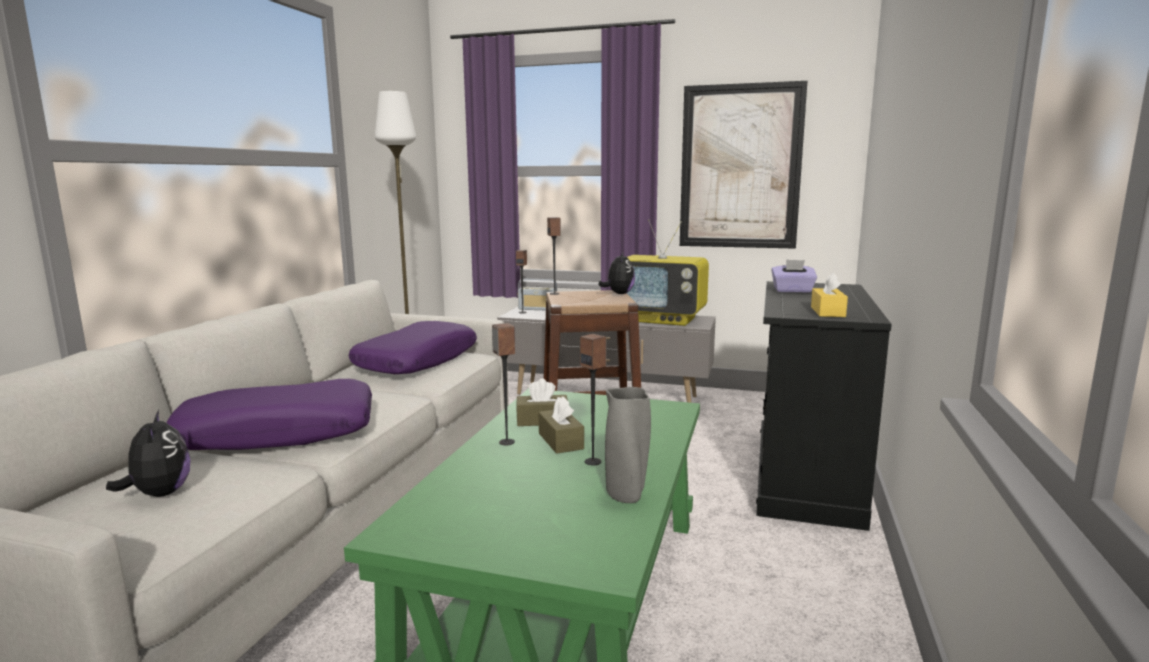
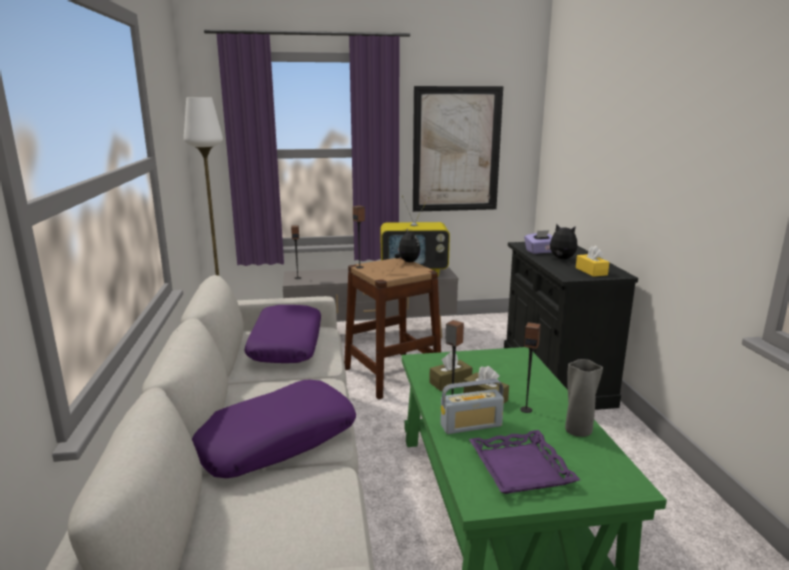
camera: 25 degrees left, 5 degrees up
plush toy [106,410,190,497] -> plush toy moved to [545,223,578,259]
radio [518,279,557,310] -> radio moved to [440,379,504,434]
none -> purple tray [469,430,580,494]

